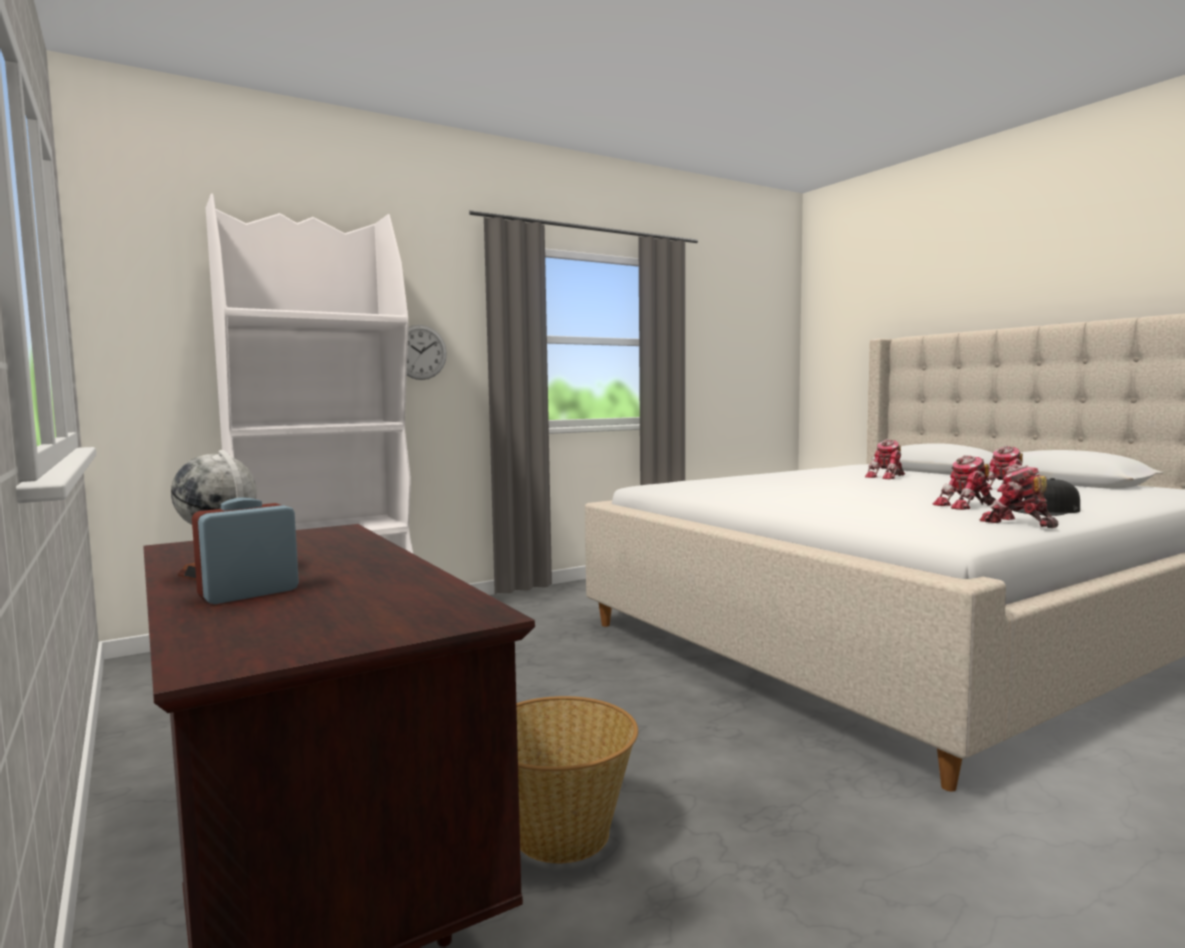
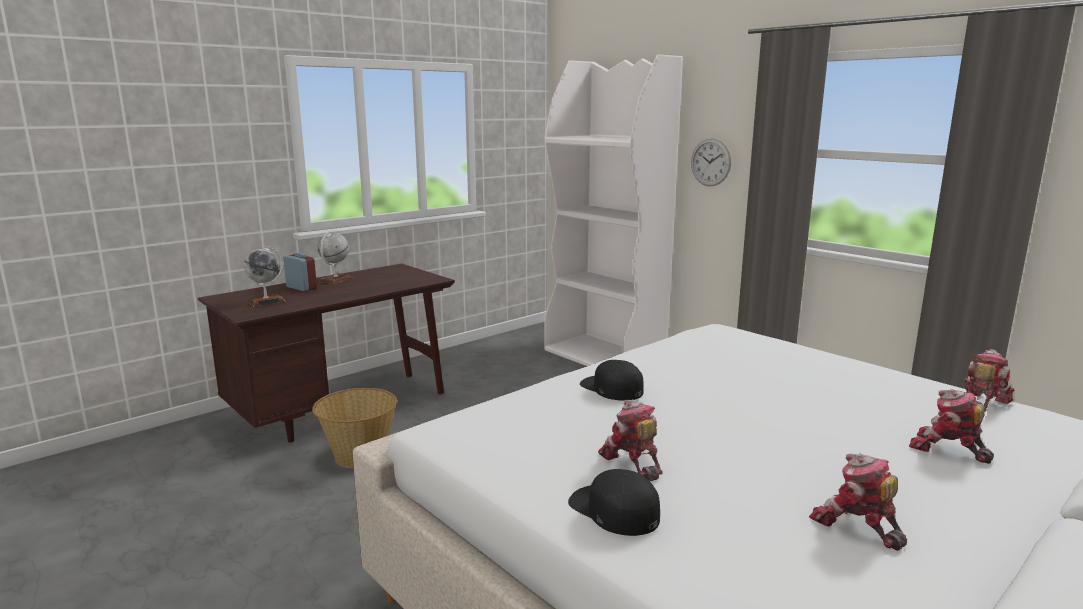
camera: 80 degrees right, 10 degrees up
toy robot [980,464,1058,528] -> toy robot moved to [964,349,1015,412]
none -> globe [244,246,286,307]
none -> black cap [580,360,644,401]

